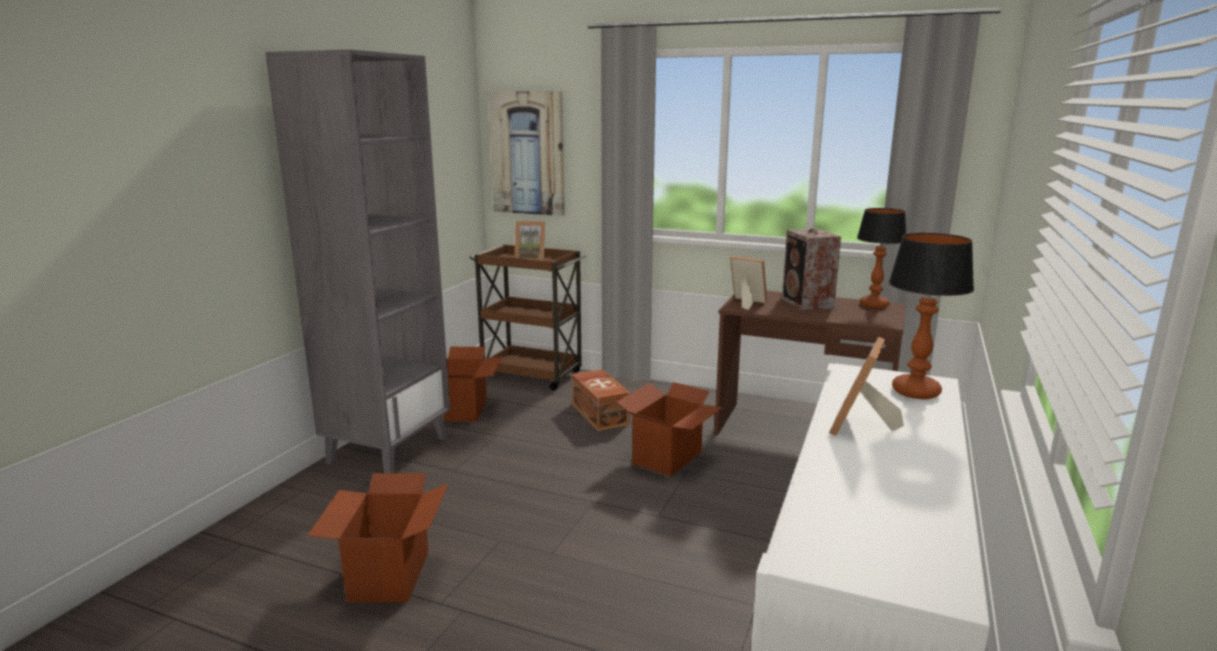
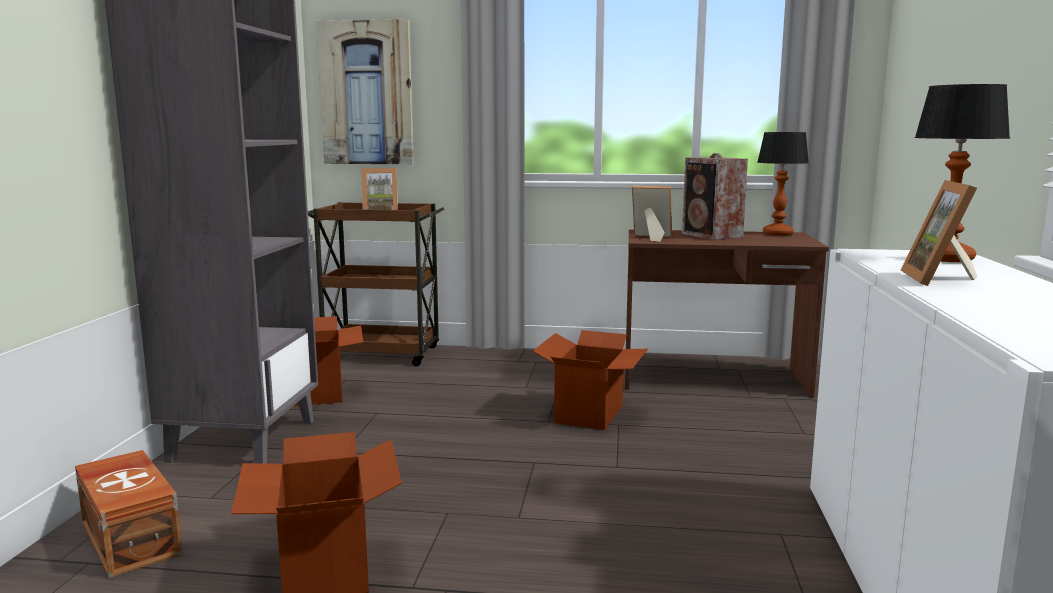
camera: 15 degrees left, 5 degrees down
brown storage box [571,369,630,431] -> brown storage box moved to [75,450,183,578]

